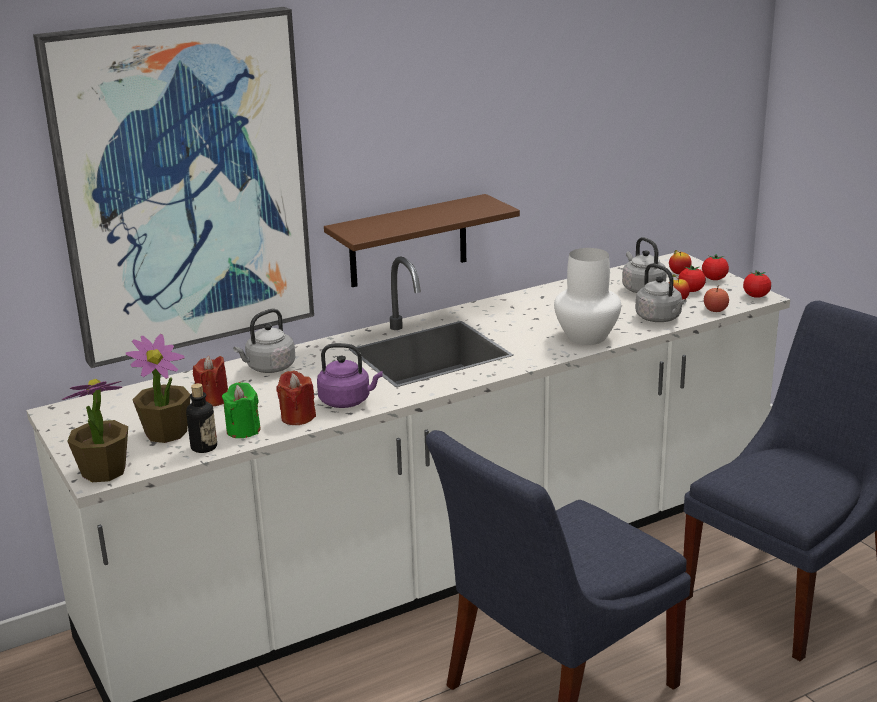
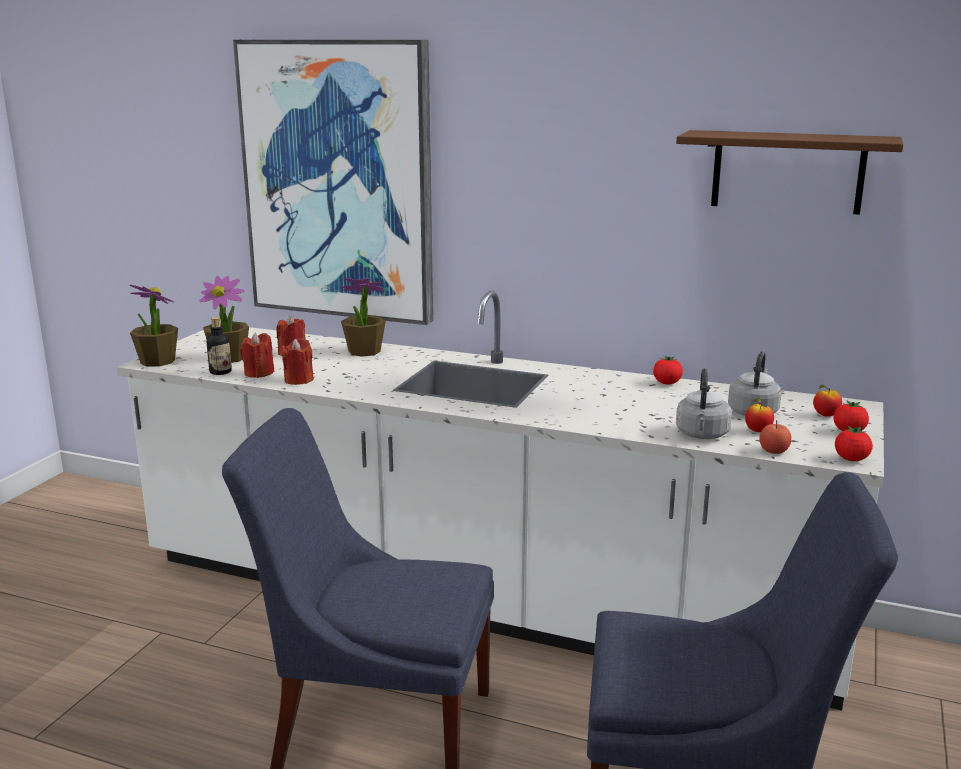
camera: 50 degrees right, 5 degrees down
green candle [222,382,261,438] -> red candle [240,333,275,378]
grey kettle [233,309,295,373] -> potted plant [341,278,386,357]
purple kettle [317,343,383,408] -> none
brown shelf [324,194,520,287] -> brown shelf moved to [676,130,903,215]
white vase [554,248,621,345] -> none
tomato [679,265,706,292] -> tomato moved to [653,356,683,384]

